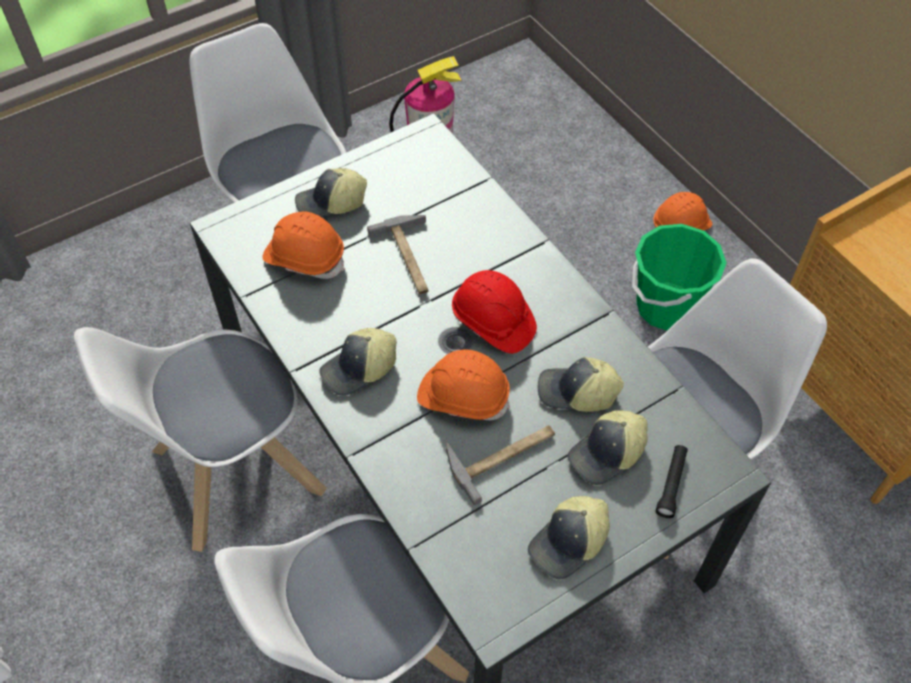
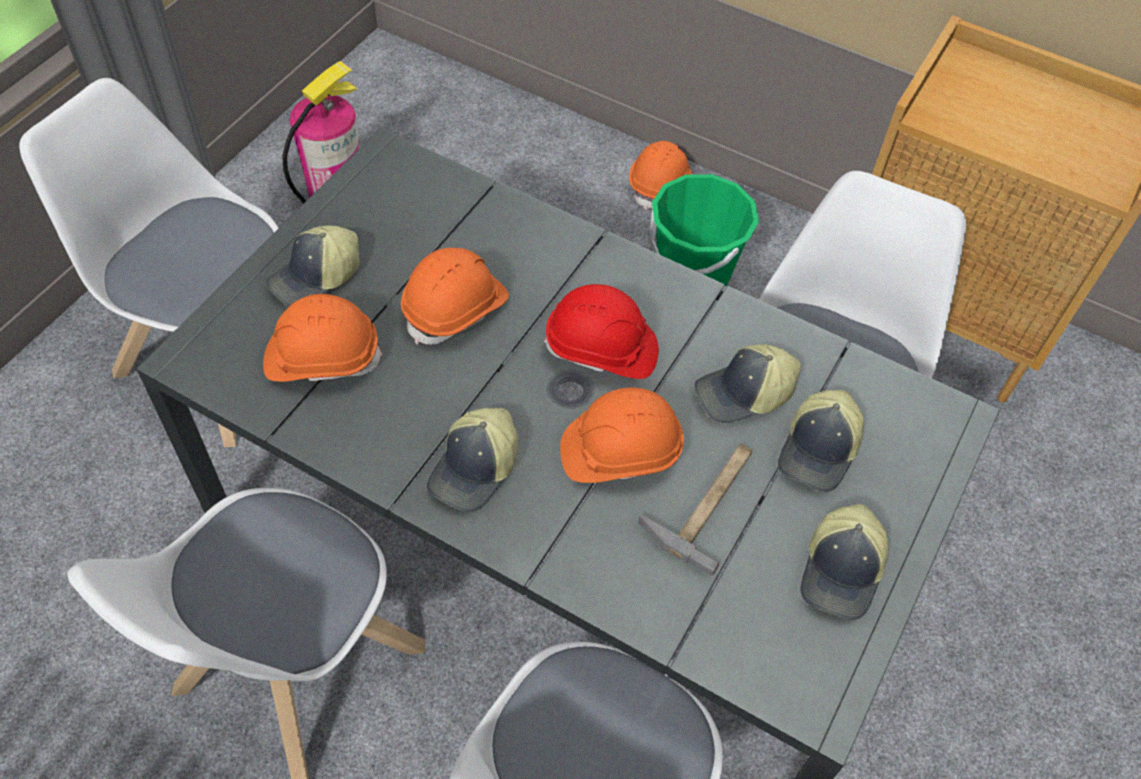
camera: 30 degrees left, 0 degrees up
hammer [367,215,429,294] -> orange hard hat [401,248,509,345]
black flashlight [656,445,688,518] -> none

